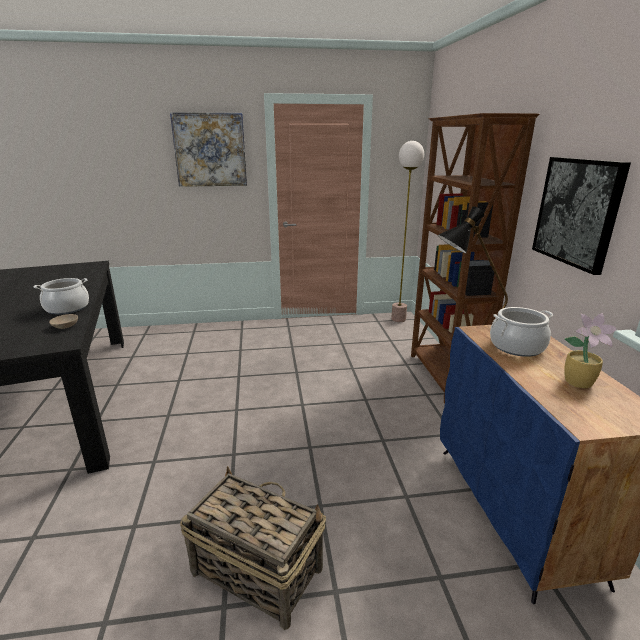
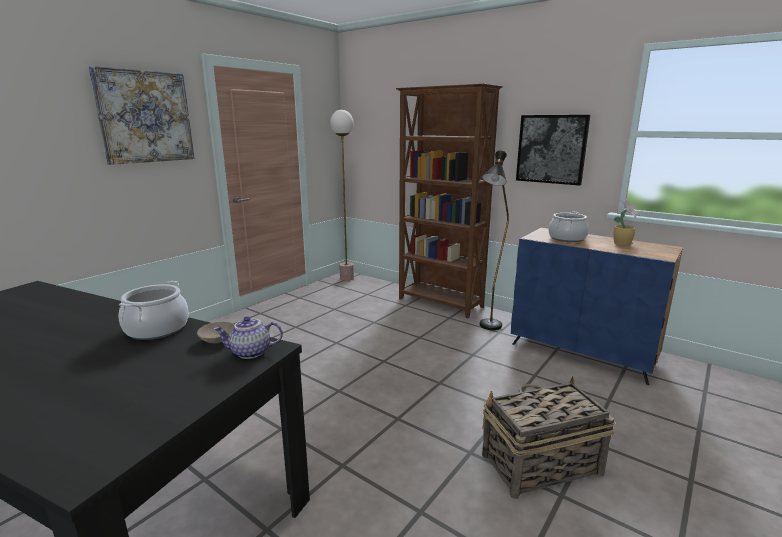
camera: 45 degrees left, 5 degrees down
none -> teapot [213,316,283,359]

